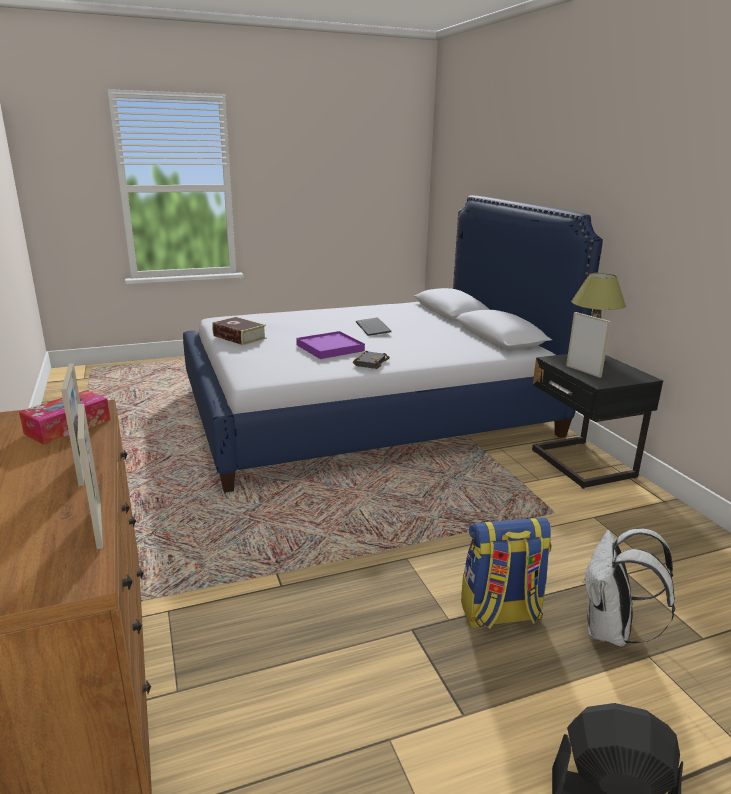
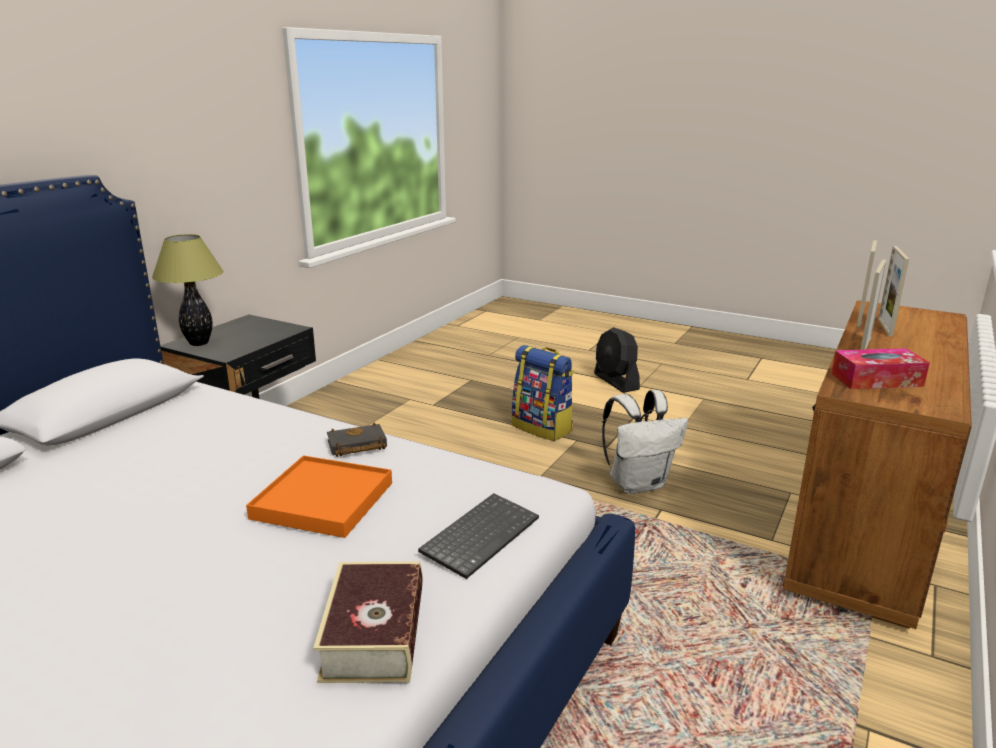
camera: 130 degrees left, 0 degrees up
purple tray [296,331,365,359] -> orange tray [246,455,392,538]
keyboard [356,317,391,336] -> keyboard moved to [418,493,539,579]
picture frame [566,312,611,378] -> picture frame moved to [878,246,909,337]
white backpack [583,529,675,647] -> white backpack moved to [602,390,688,494]

